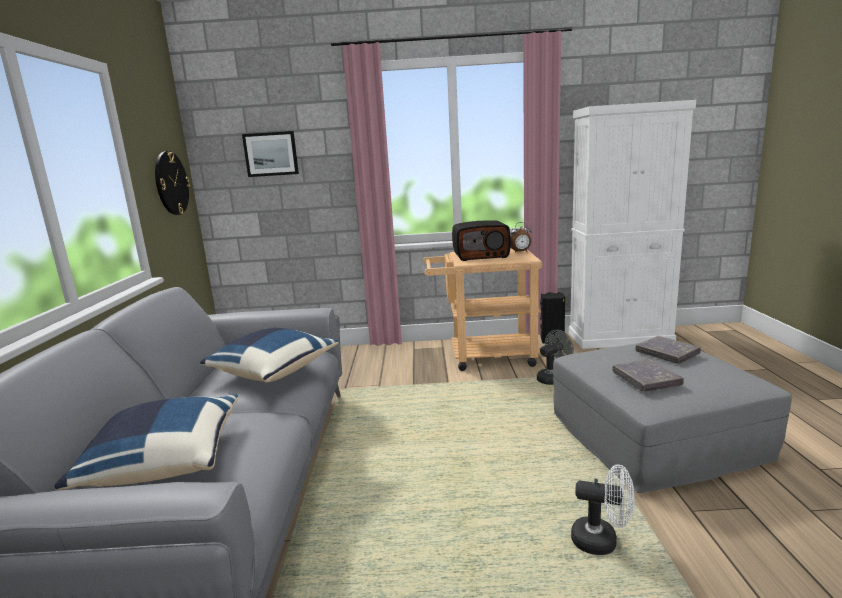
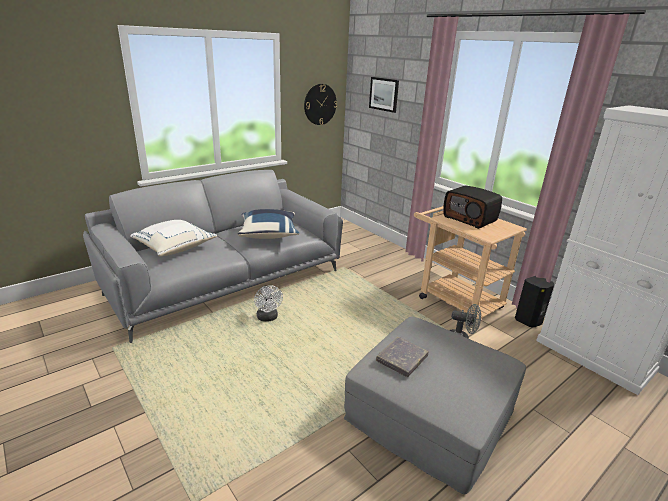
camera: 50 degrees right, 10 degrees up
blue pillow [54,394,238,490] -> white pillow [130,220,217,257]
alarm clock [510,222,531,253] -> none
white fan [571,464,635,555] -> white fan moved to [254,285,283,322]
grey book [635,336,701,364] -> none

